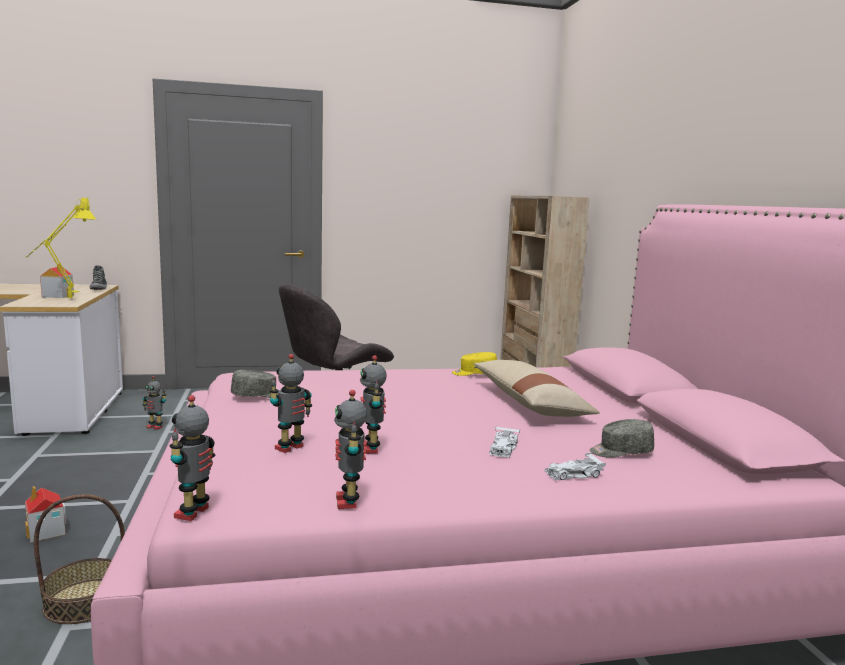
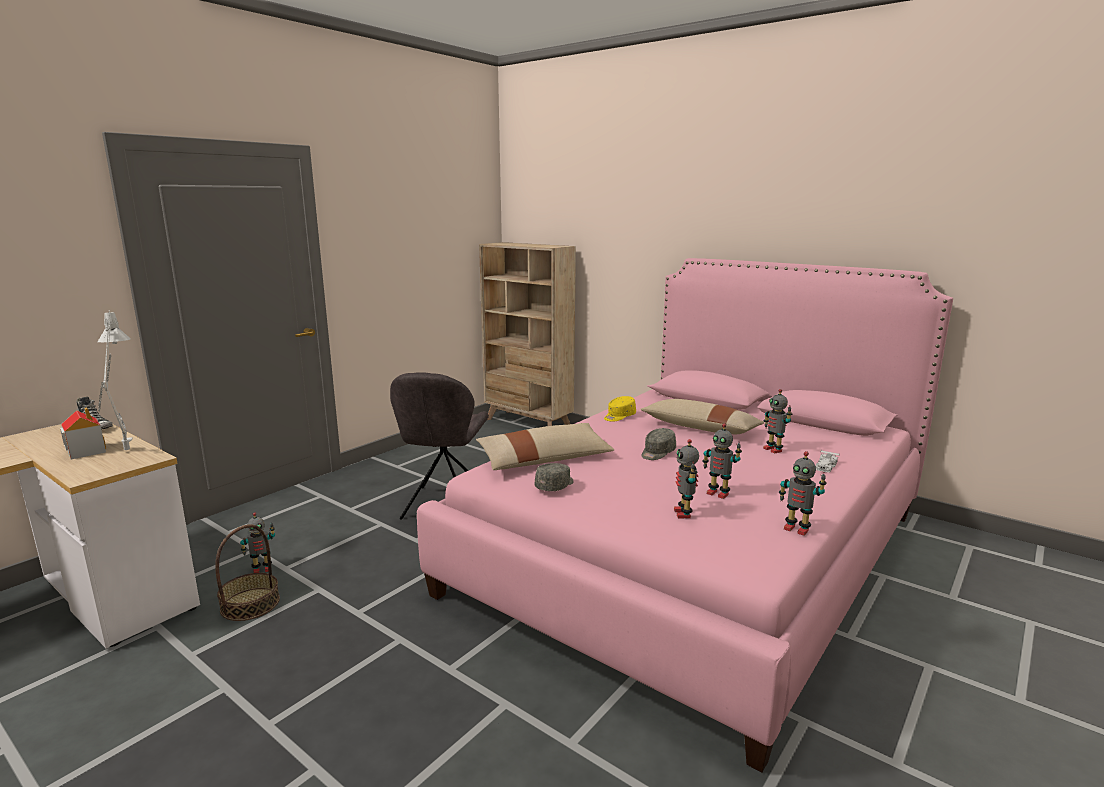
camera: 40 degrees left, 5 degrees up
toy house [25,486,66,543] -> none
yellow table lamp [26,198,97,298] -> grey table lamp [98,311,133,450]
basket [34,494,125,624] -> basket moved to [215,524,280,621]
toy robot [170,395,215,521] -> toy robot moved to [763,389,793,454]
white toy car [489,426,520,458] -> none
grey cap [590,419,654,458] -> grey cap moved to [641,428,676,460]
none -> beige pillow [476,423,614,470]

